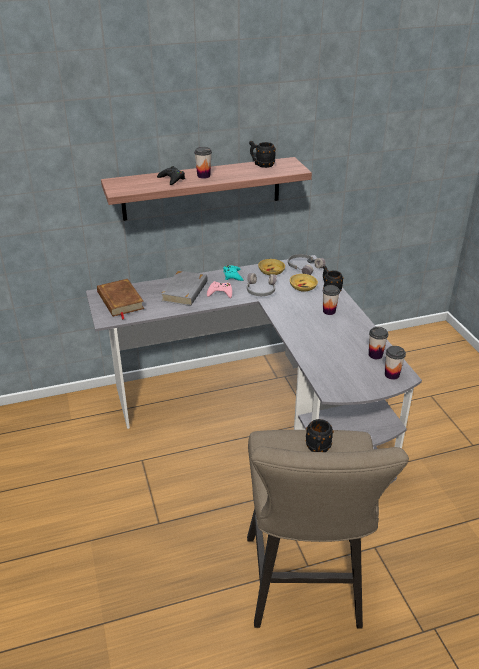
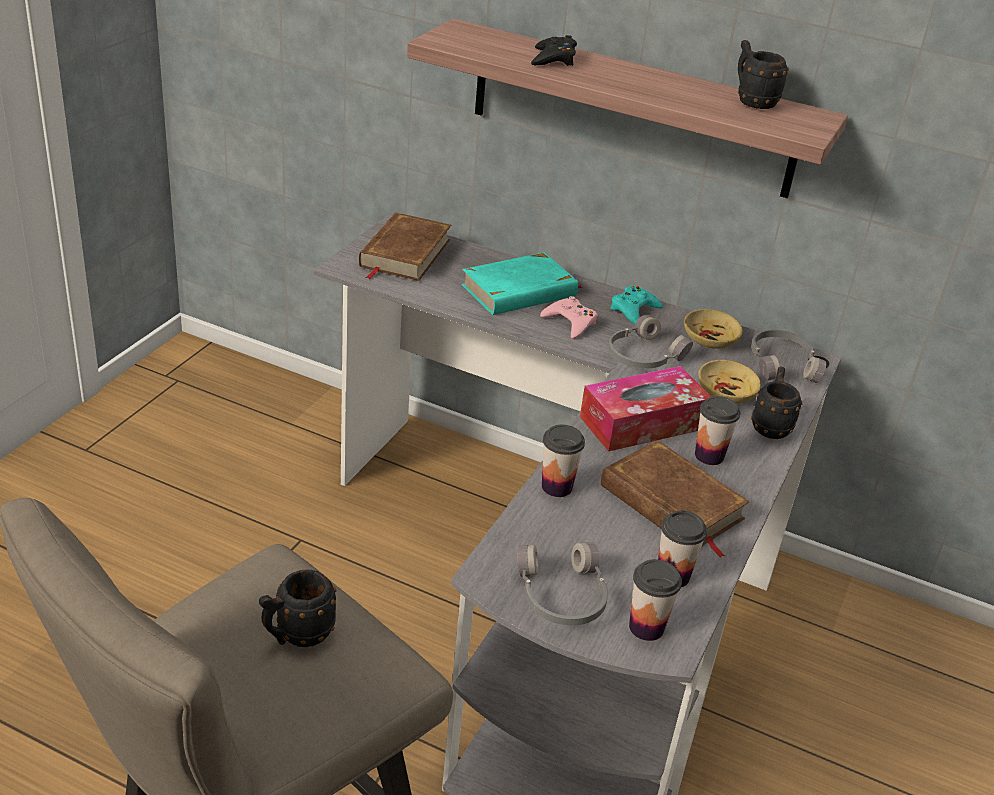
camera: 40 degrees right, 0 degrees up
grey book [160,270,208,306] -> turquoise book [461,252,583,315]
cup [194,147,212,179] -> cup moved to [542,425,585,497]
none -> grey headphones [517,543,608,626]
none -> tissue box [580,366,711,452]
none -> brown book [601,440,750,558]

